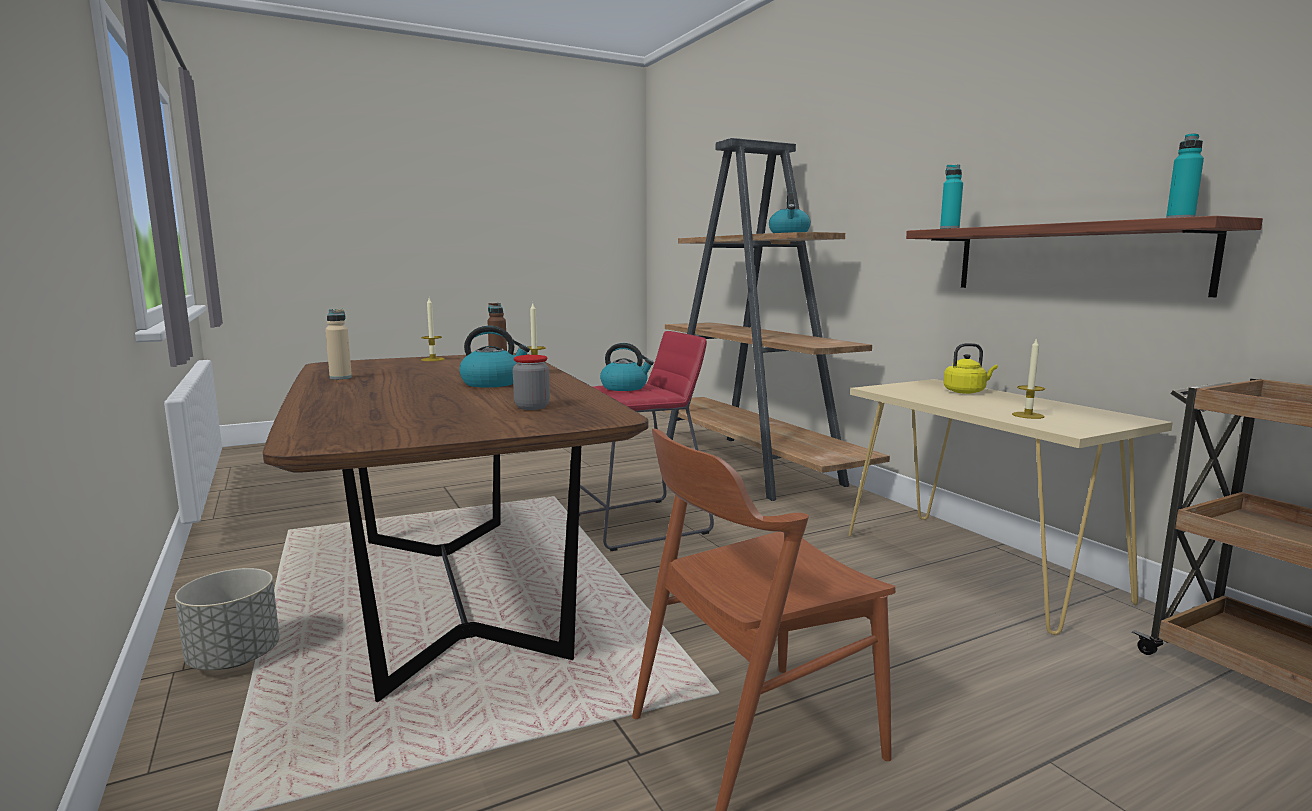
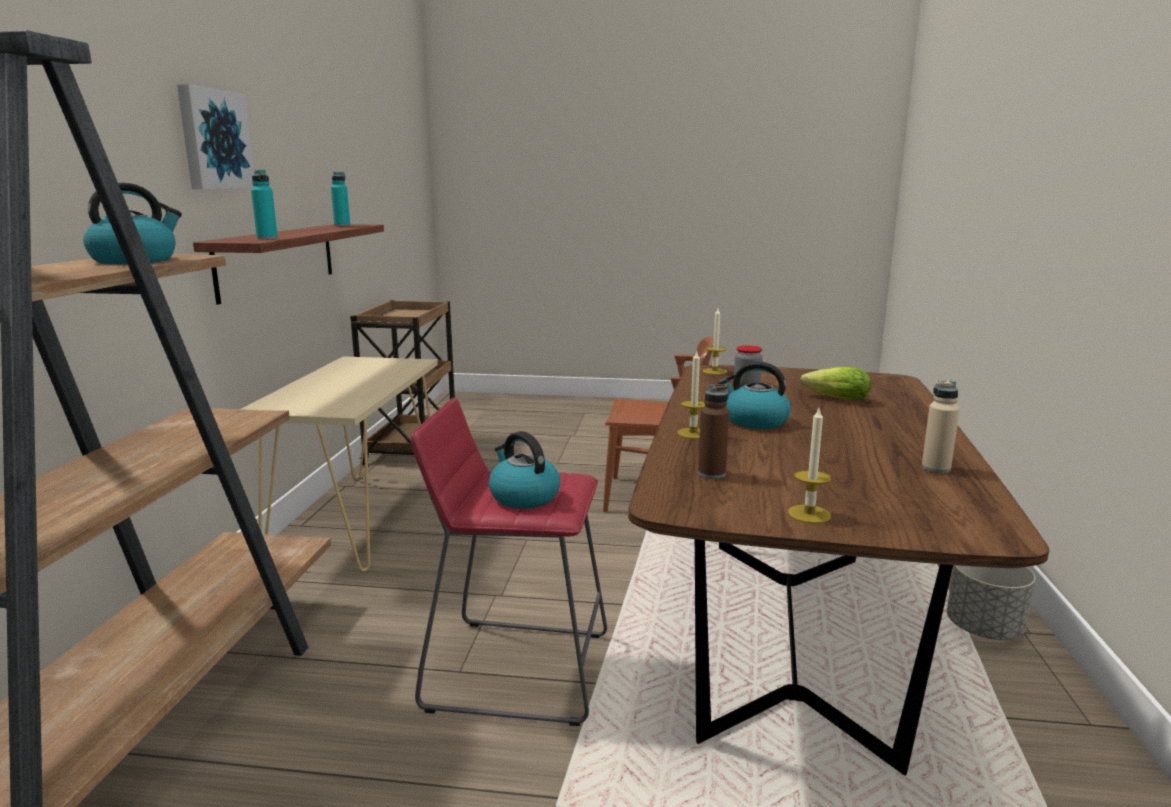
camera: 145 degrees left, 5 degrees up
yellow kettle [943,343,998,394] -> none
candle [1012,338,1045,419] -> candle moved to [703,308,727,375]
none -> picture [177,84,254,189]
none -> lettuce [801,367,871,400]

